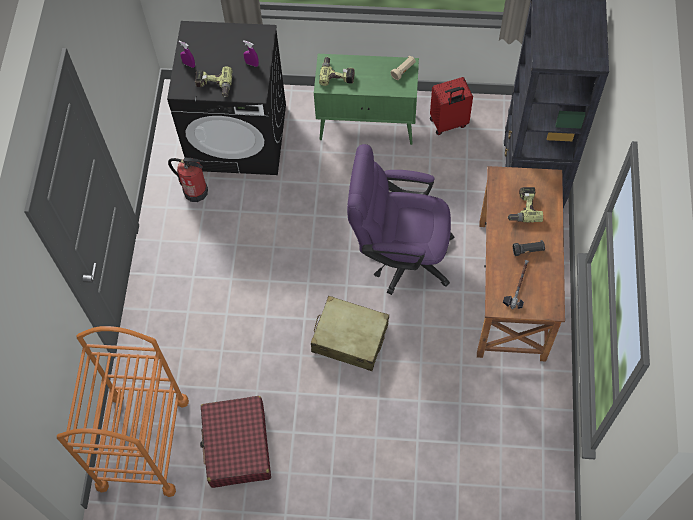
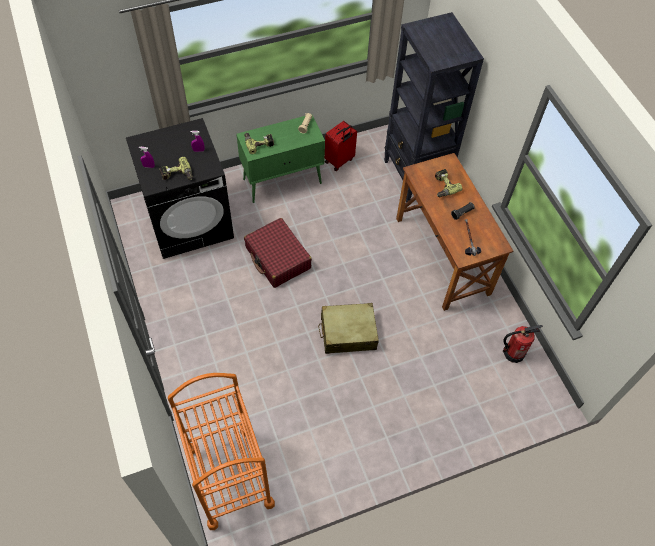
camera: 30 degrees left, 5 degrees down
fire extinguisher [168,158,208,202] -> fire extinguisher moved to [503,325,543,363]
red suitcase [200,396,271,488] -> red suitcase moved to [244,218,312,288]
purple office chair [347,144,455,295] -> none

